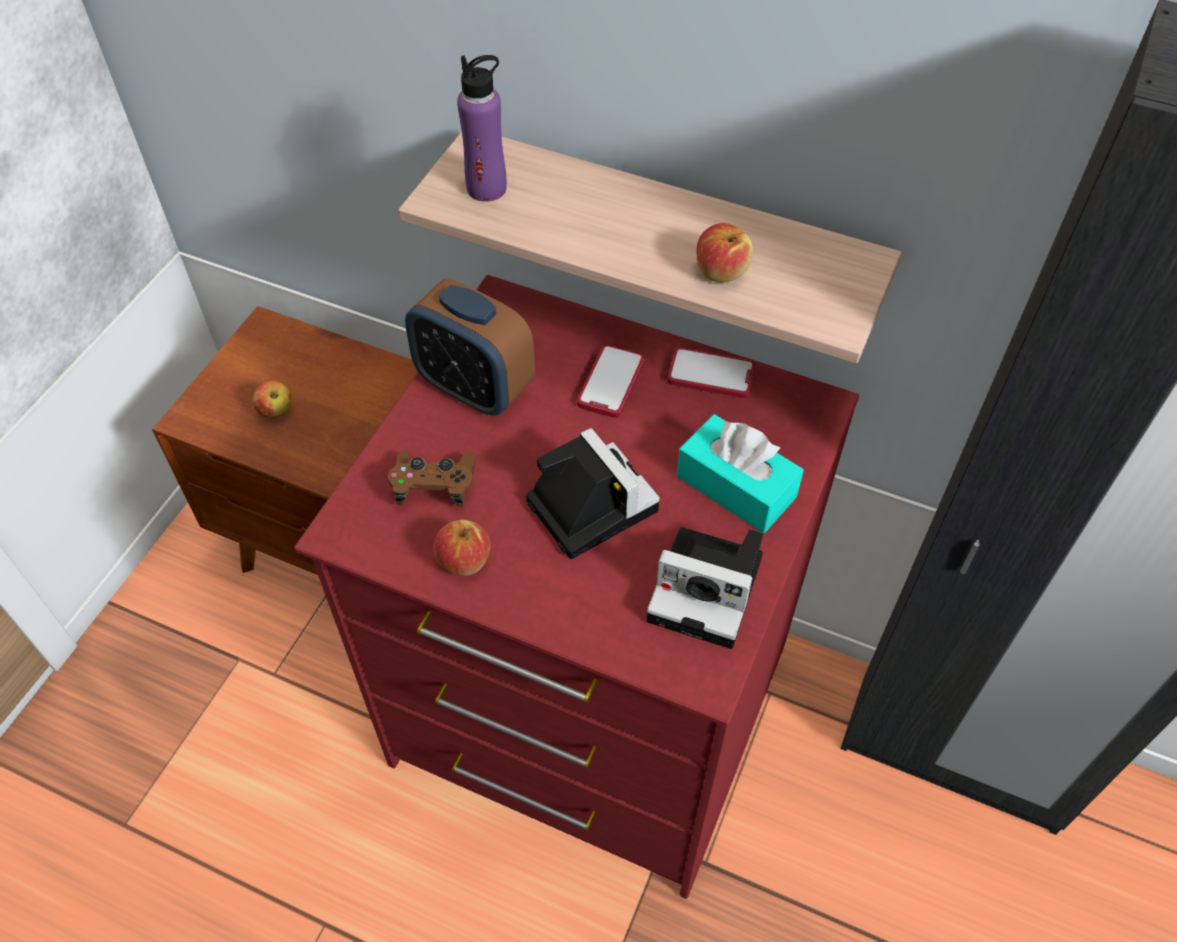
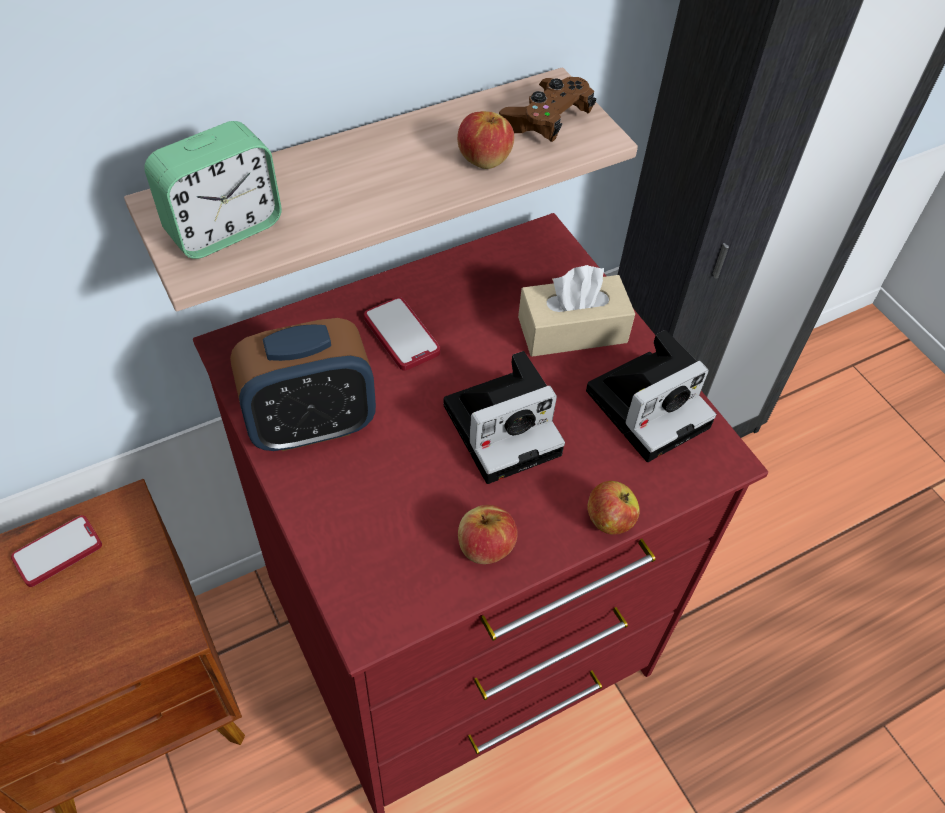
camera: 55 degrees left, 0 degrees up
apple [252,380,292,419] -> apple moved to [587,481,640,535]
brown game controller [388,451,477,507] -> brown game controller moved to [499,77,596,142]
purple bottle [457,55,507,202] -> alarm clock [144,121,282,259]
camera [526,428,660,559] -> camera turned 150 degrees clockwise [443,351,565,484]
phone [668,348,755,398] -> phone moved to [11,515,102,587]
turquoise tissue box [677,414,804,533] -> beige tissue box [518,265,635,357]

